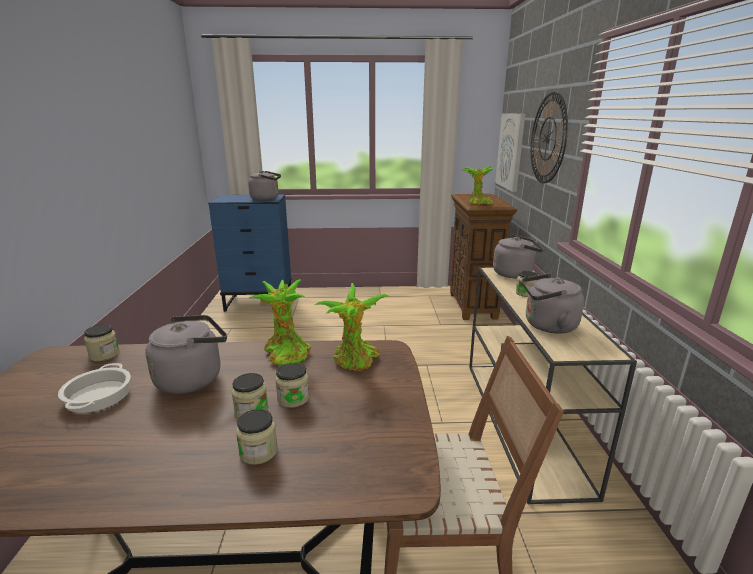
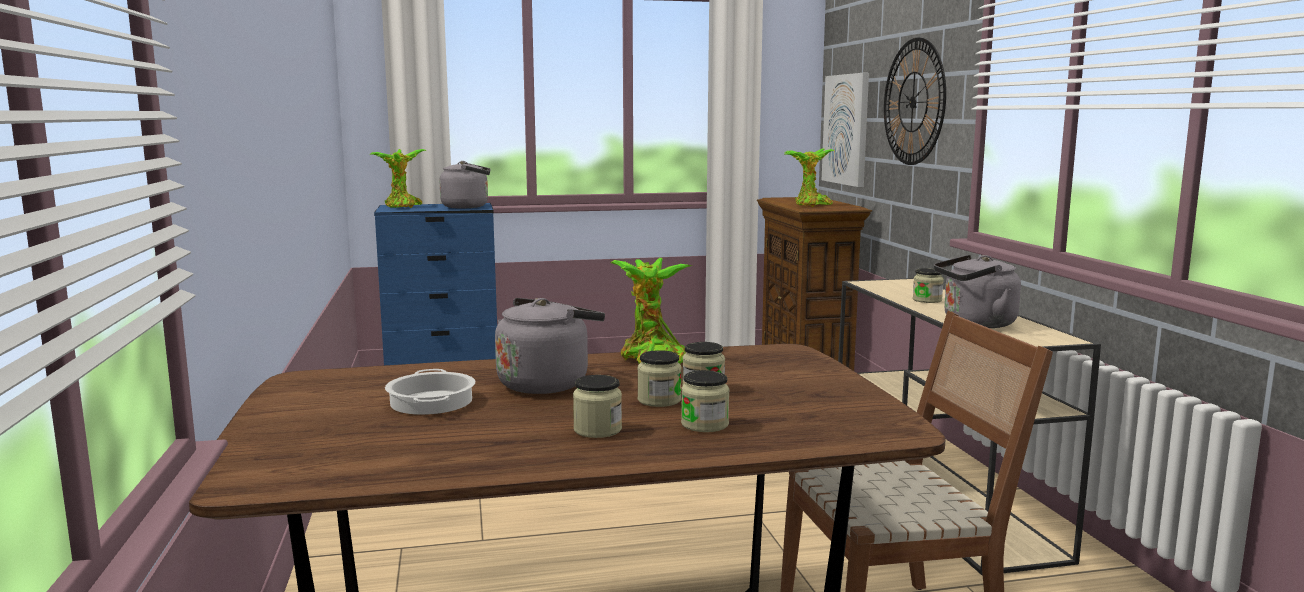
camera: 10 degrees left, 10 degrees down
jar [84,324,119,361] -> jar moved to [573,375,622,438]
potted plant [315,283,389,371] -> potted plant moved to [369,149,426,208]
grey kettle [493,235,544,278] -> none

